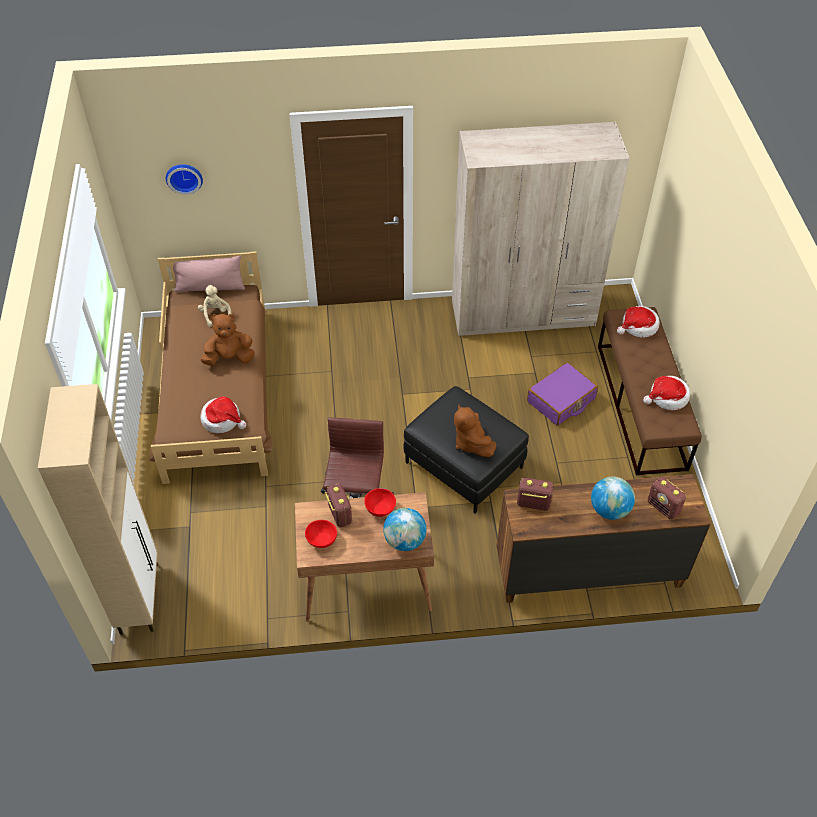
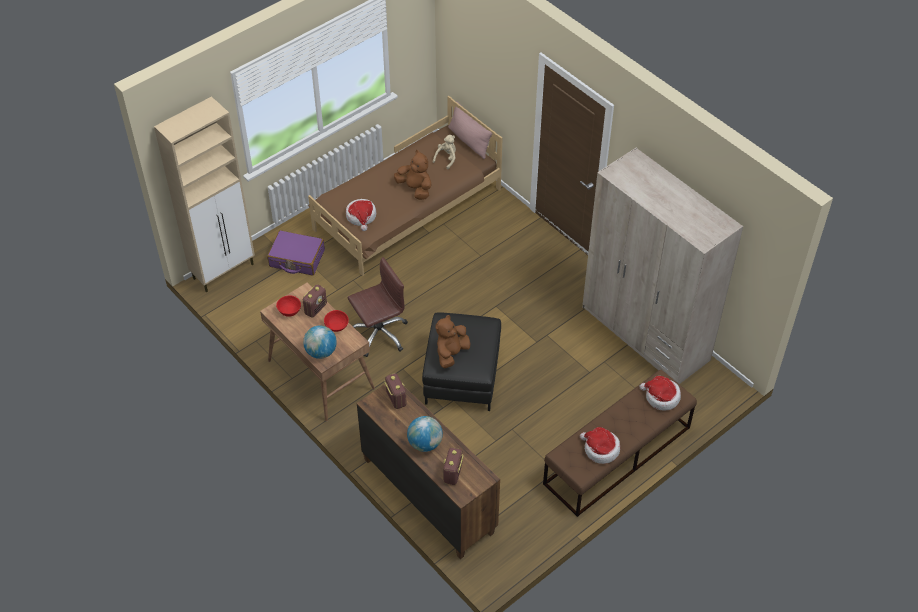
camera: 55 degrees right, 0 degrees up
wall clock [166,164,203,195] -> none
purple suitcase [527,362,598,425] -> purple suitcase moved to [267,230,325,275]

